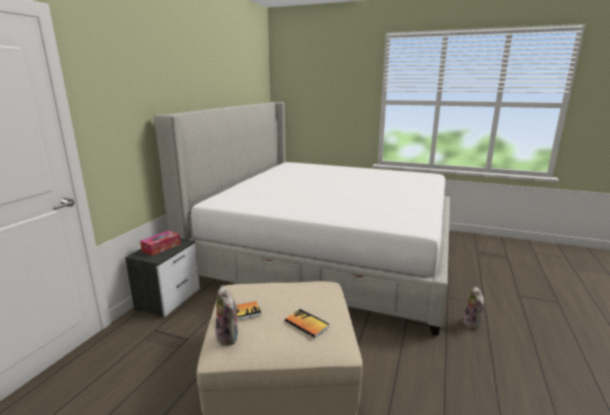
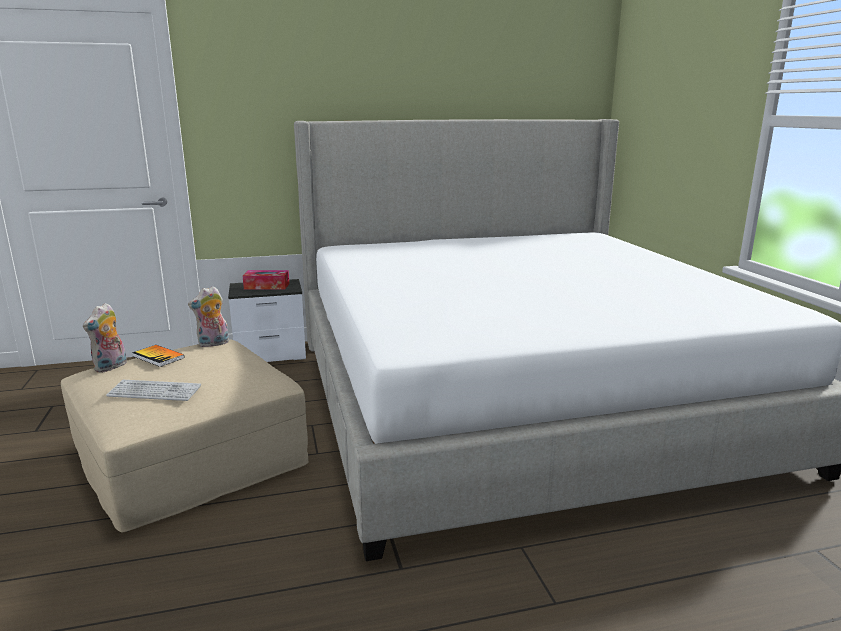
camera: 55 degrees right, 0 degrees up
book [285,309,329,338] -> keyboard [106,380,201,401]
plush toy [463,286,485,329] -> plush toy moved to [188,286,229,347]

